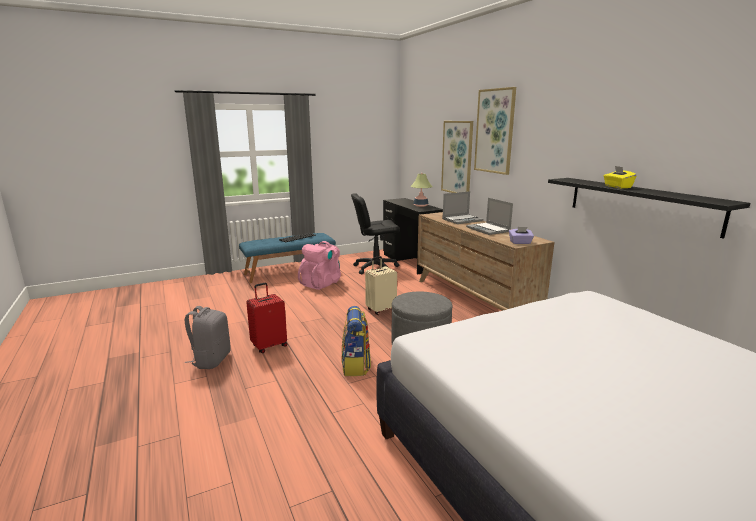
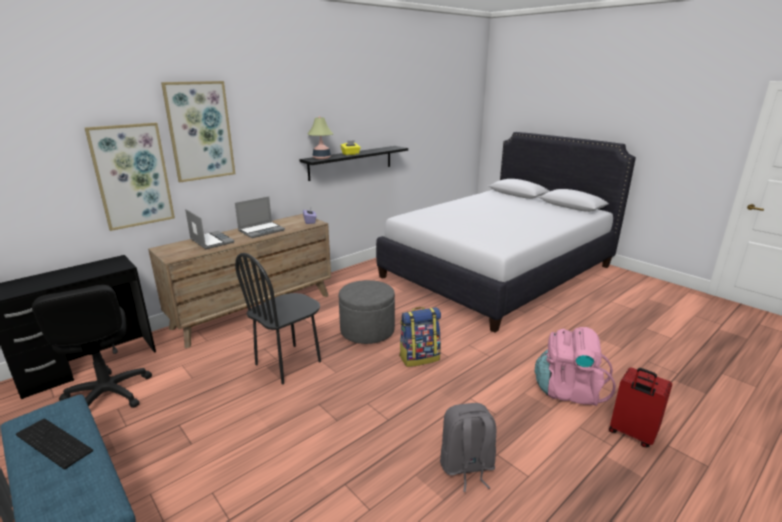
camera: 105 degrees left, 5 degrees up
red suitcase [246,283,287,353] -> red suitcase moved to [609,367,672,447]
pink backpack [298,241,341,290] -> pink backpack moved to [535,327,616,406]
beige suitcase [365,256,397,315] -> black chair [235,253,321,384]
table lamp [410,173,433,207] -> table lamp moved to [308,116,333,159]

